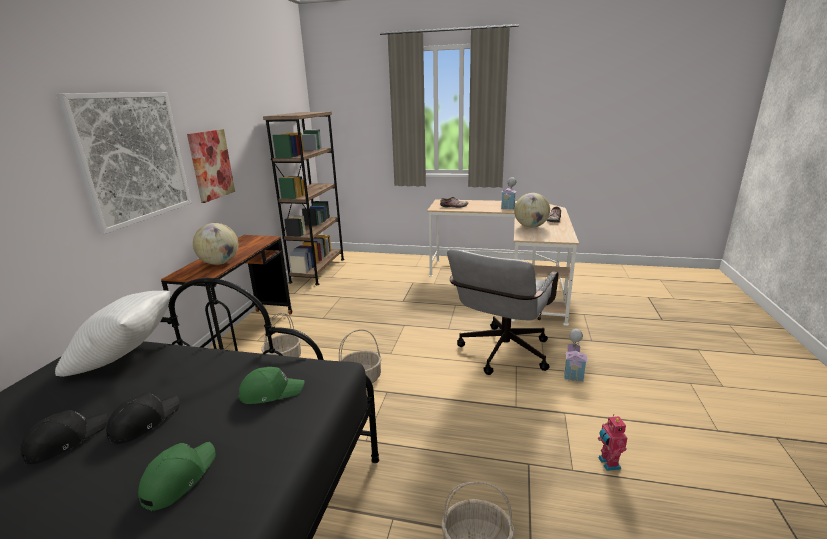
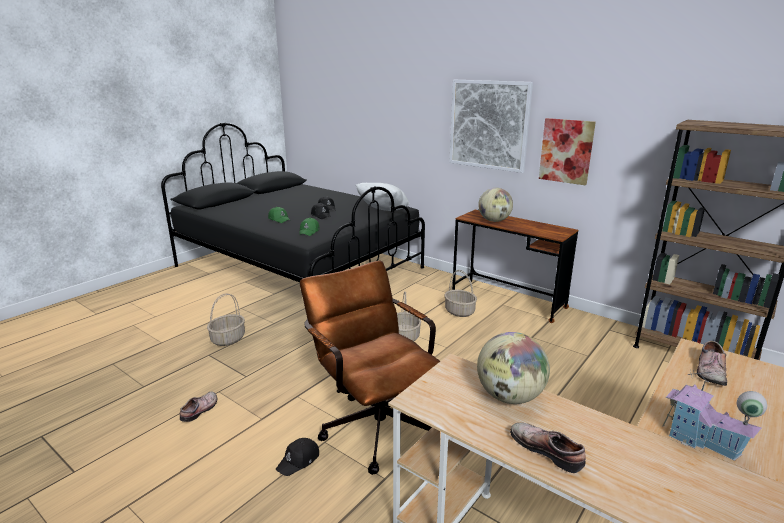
camera: 115 degrees right, 0 degrees up
grey office chair [447,249,558,375] -> brown office chair [300,261,440,475]
toy house [564,329,588,384] -> black cap [276,438,319,476]
toy robot [598,414,627,471] -> shoe [179,391,217,422]

